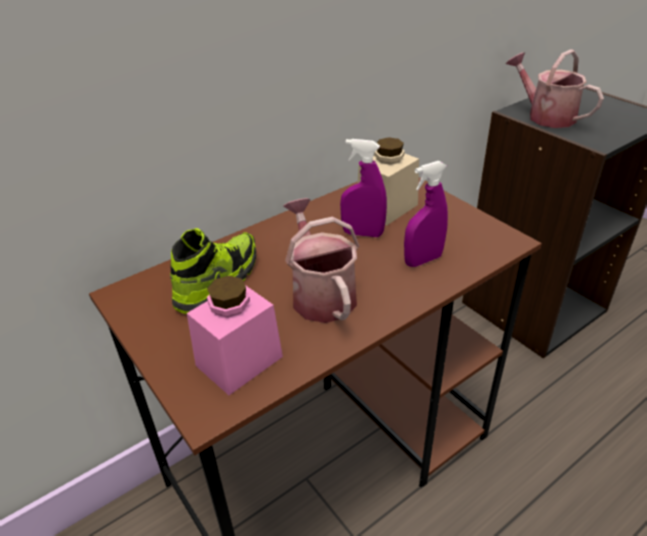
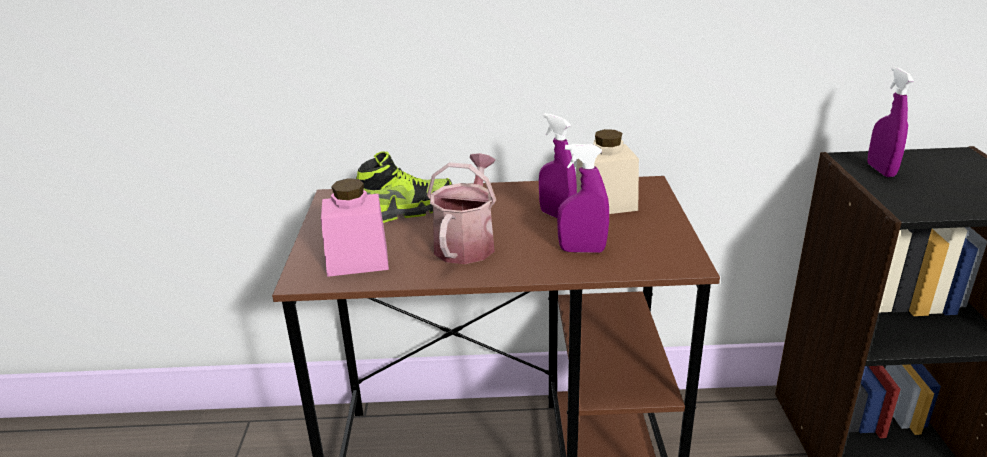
camera: 35 degrees right, 10 degrees down
watering can [506,49,604,128] -> purple spray bottle [868,67,914,177]

